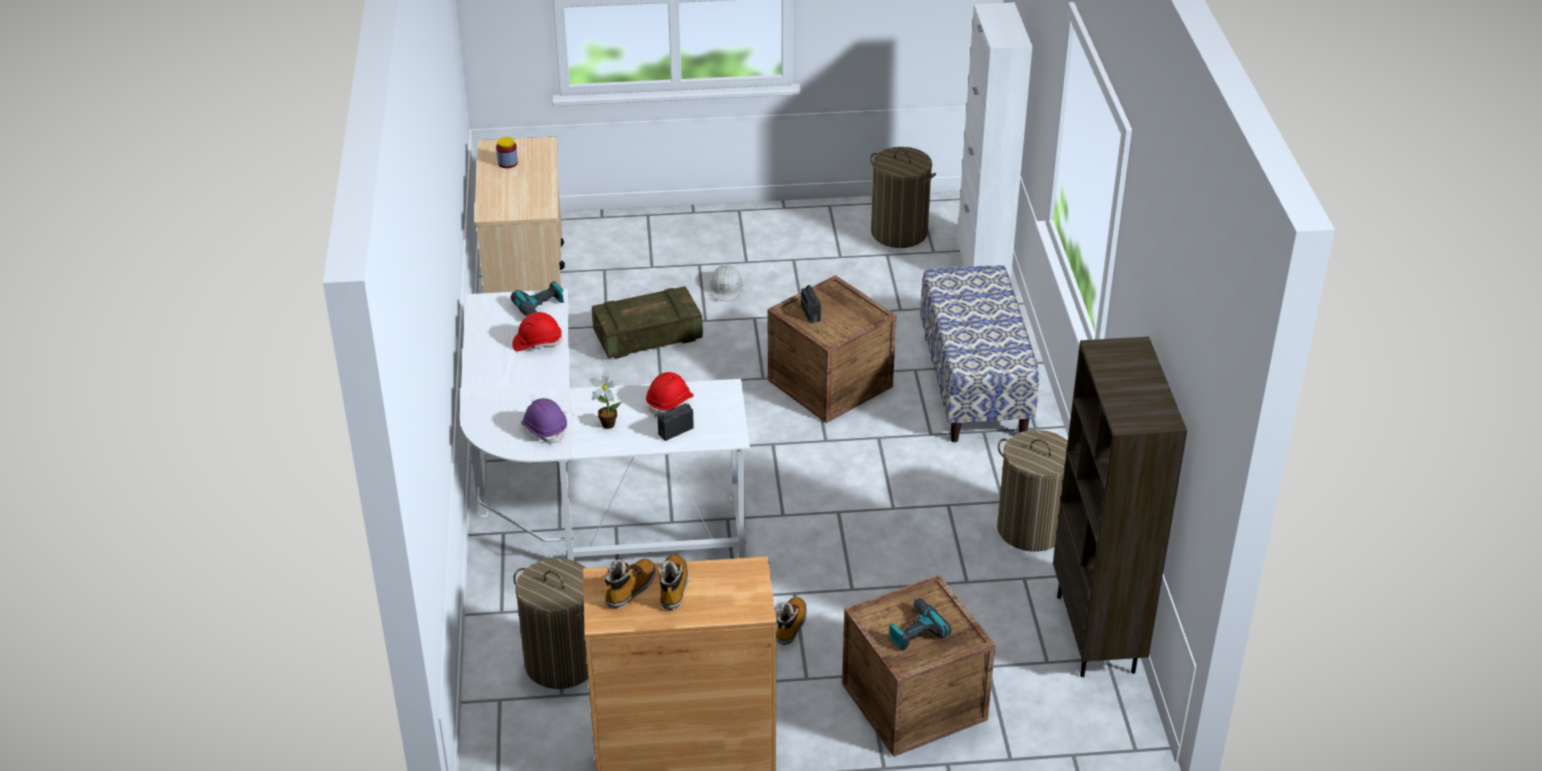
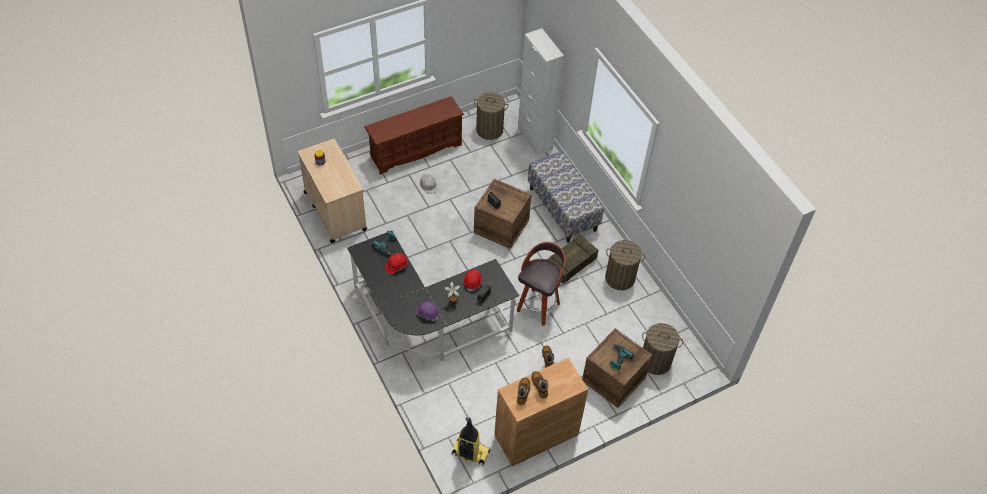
camera: 25 degrees left, 15 degrees up
white desk [460,289,750,561] -> black desk [347,231,519,363]
laundry basket [513,558,588,689] -> laundry basket moved to [642,323,683,375]
crate [592,286,703,359] -> crate moved to [547,235,598,284]
brown bookcase [1053,337,1187,677] -> none
none -> brown shoe rack [364,96,464,175]
none -> vacuum cleaner [452,417,490,465]
none -> stool [517,242,565,326]

